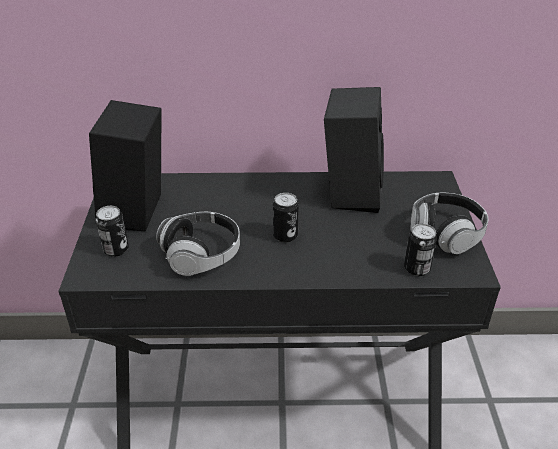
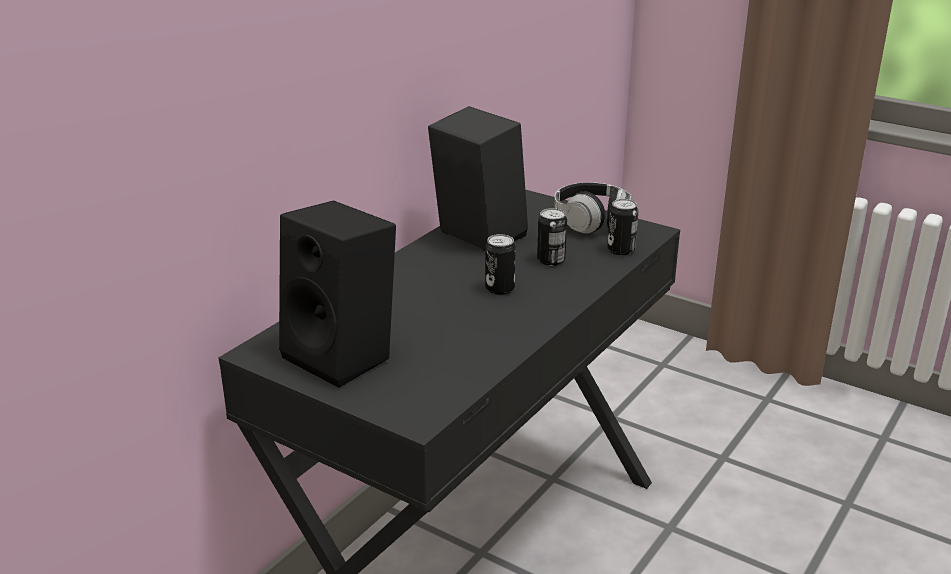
camera: 55 degrees left, 10 degrees down
can [96,206,129,257] -> can moved to [537,208,567,266]
headphones [156,212,240,276] -> none

